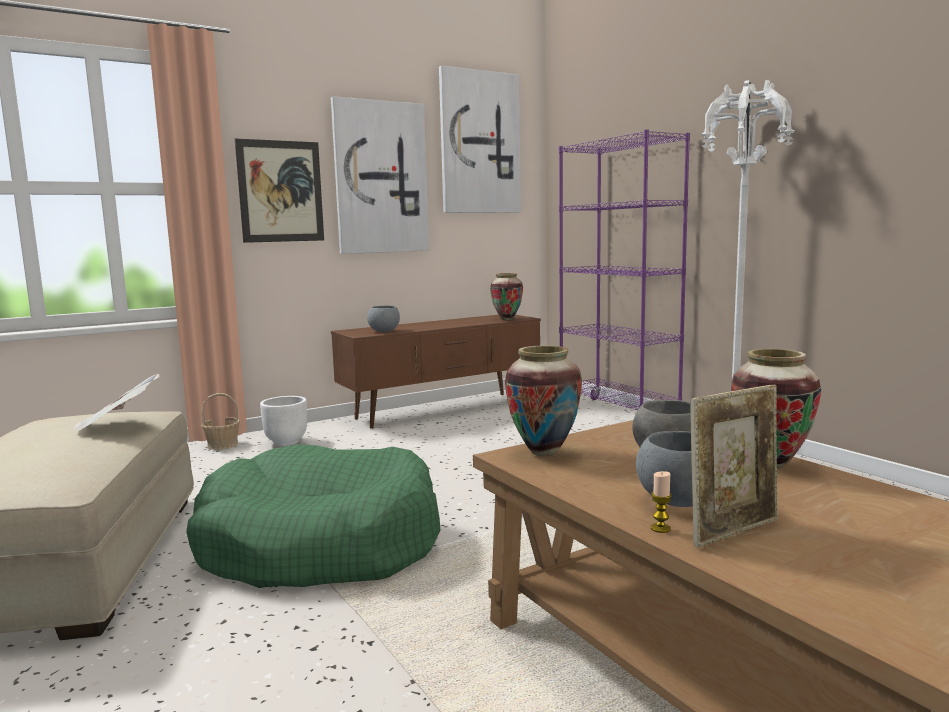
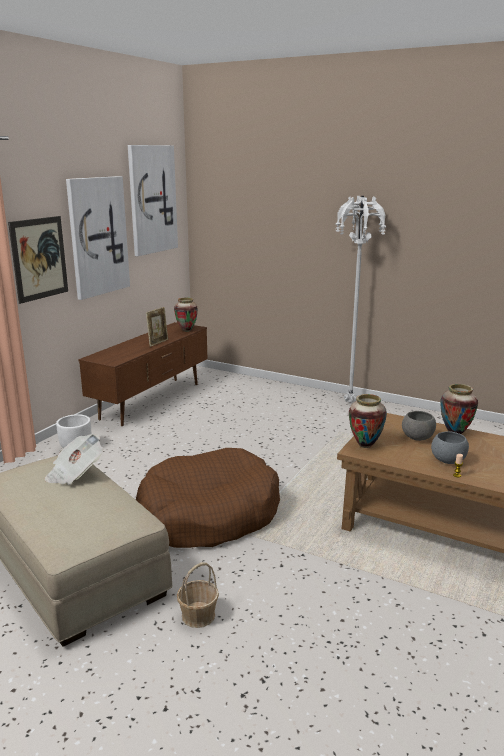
camera: 30 degrees left, 10 degrees up
green dog bed [186,444,440,588] -> brown dog bed [136,448,280,548]
basket [201,393,240,450] -> basket moved to [177,562,219,628]
grey bowl [367,306,400,332] -> none
purple bookcase [559,130,690,410] -> none
picture frame [690,385,778,548] -> picture frame moved to [146,307,168,347]

